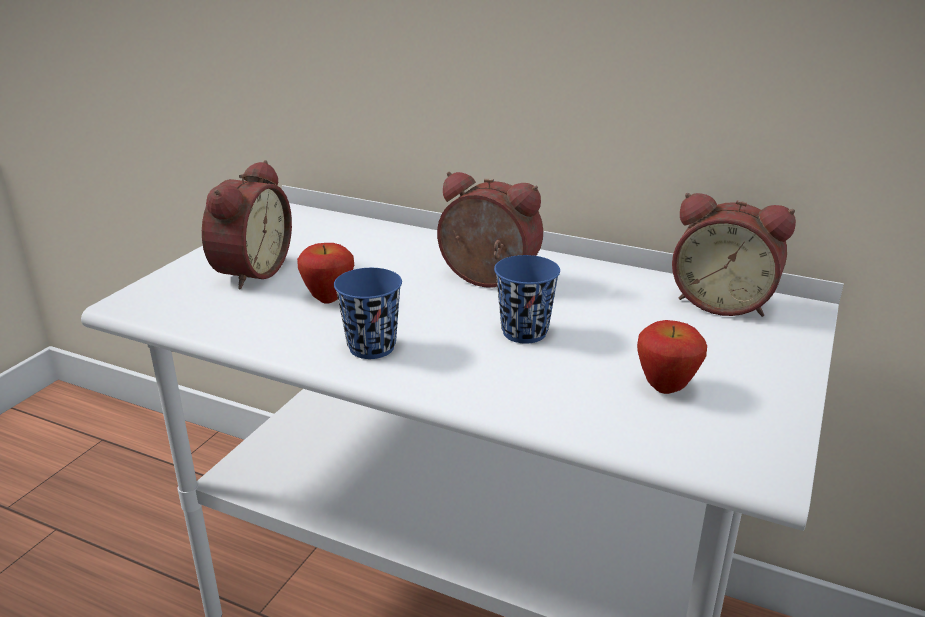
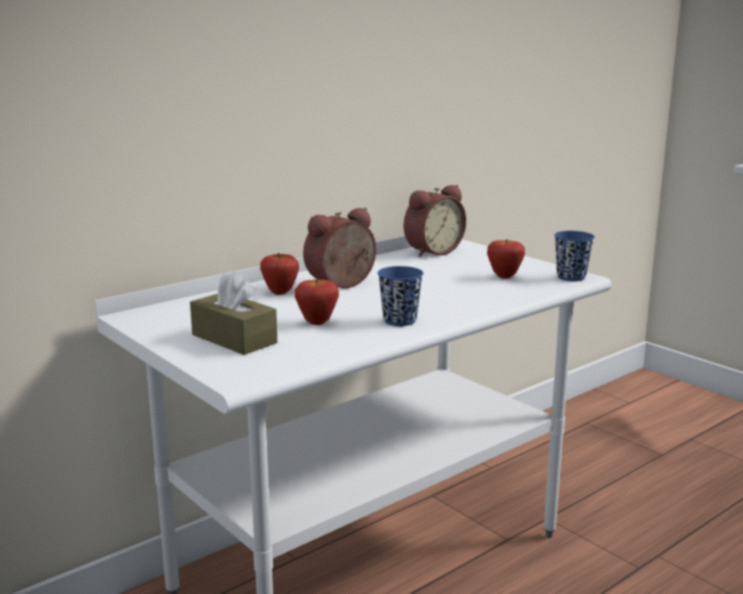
camera: 65 degrees left, 10 degrees down
alarm clock [202,160,292,289] -> brown tissue box [190,271,277,355]
blue cup [494,255,560,344] -> blue cup moved to [554,231,595,281]
none -> apple [260,253,299,295]

